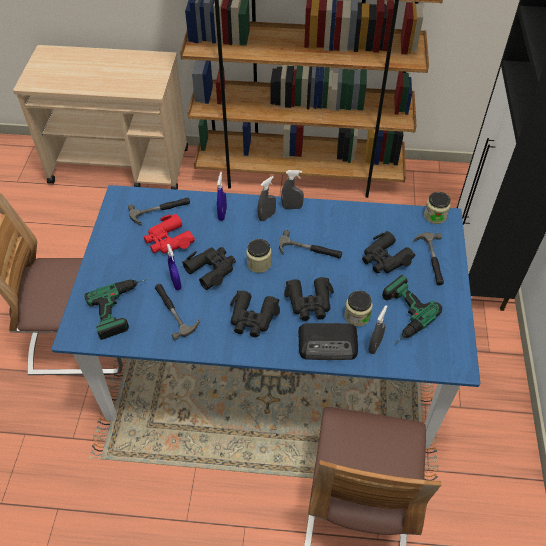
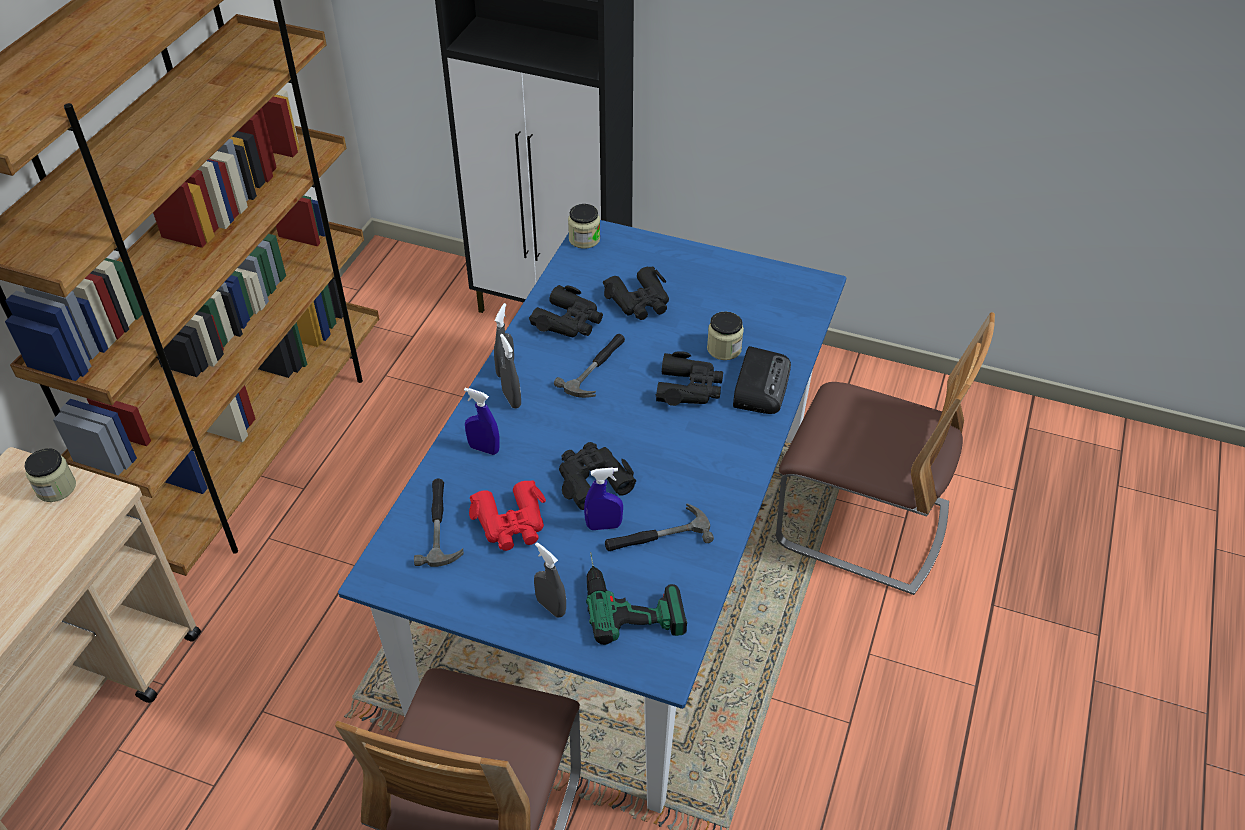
camera: 75 degrees left, 5 degrees down
black binoculars [230,291,280,337] -> black binoculars moved to [529,285,603,337]
jar [246,239,271,273] -> jar moved to [24,448,76,502]
grey spray bottle [368,305,388,354] -> grey spray bottle moved to [534,542,566,618]
power drill [382,275,442,344] -> none
hammer [413,232,444,285] -> none

